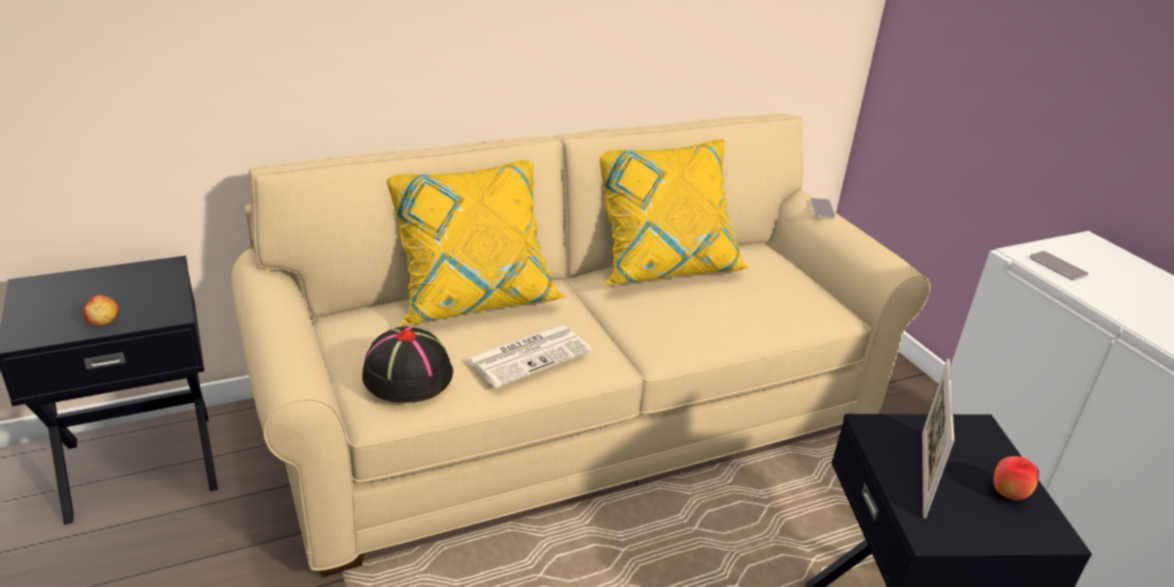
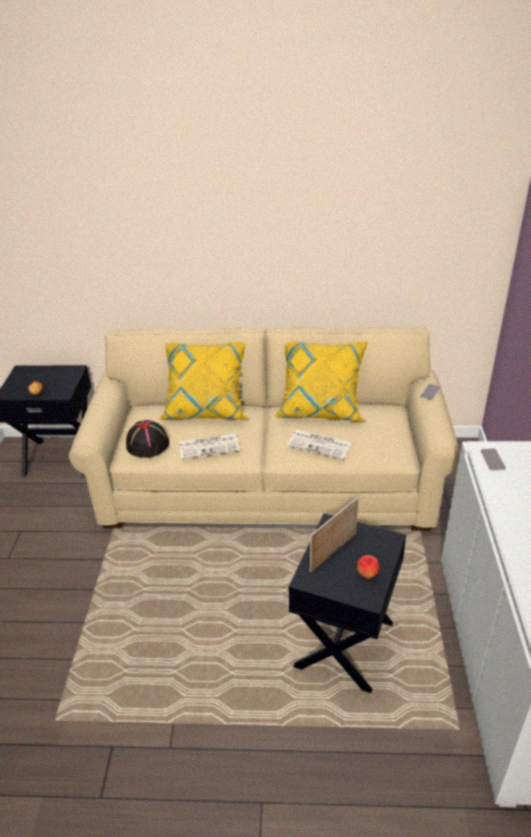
camera: 30 degrees right, 5 degrees up
none -> newspaper [287,430,352,459]

